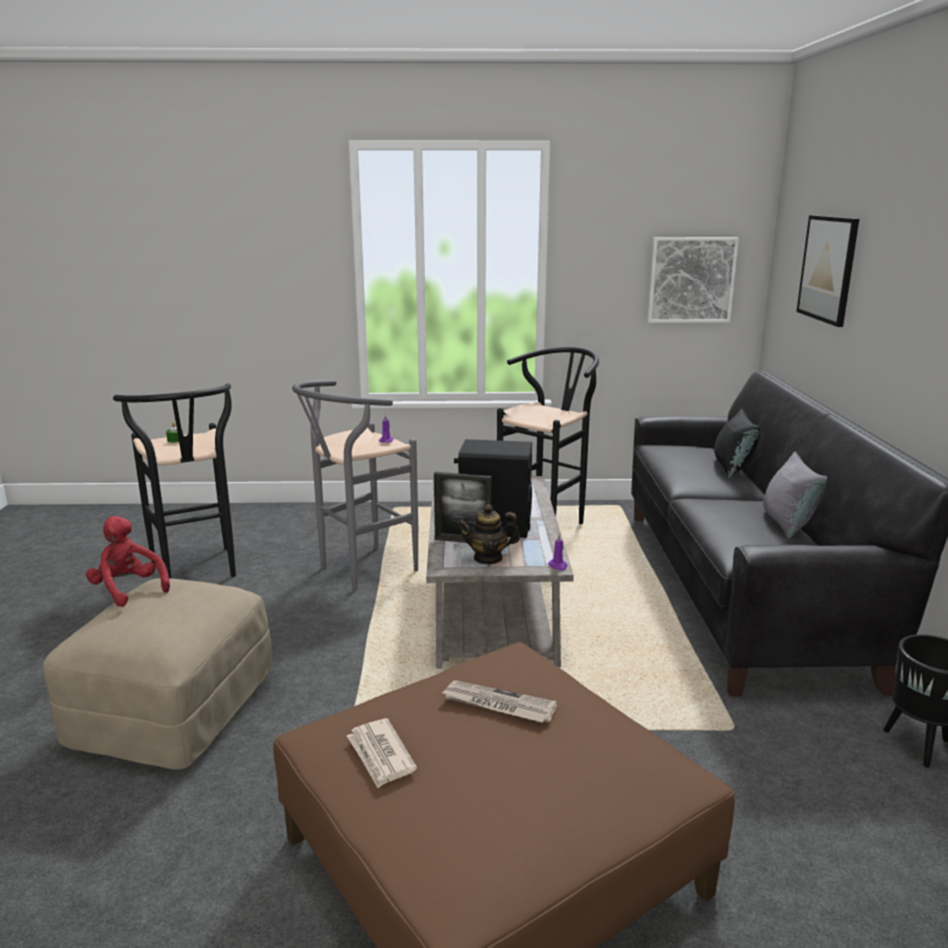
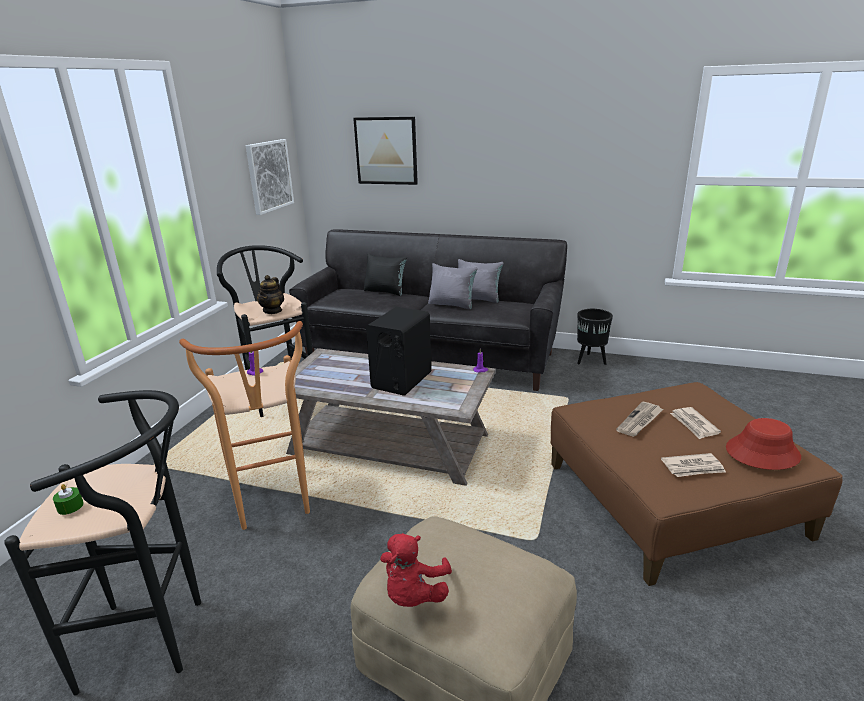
camera: 70 degrees left, 5 degrees up
red plush toy [86,516,170,607] -> red plush toy turned 45 degrees counterclockwise [380,533,452,607]
grey stool [292,380,418,590] -> brown stool [179,321,310,530]
picture frame [434,472,492,543] -> none
teapot [457,504,520,564] -> teapot moved to [257,275,284,314]
none -> grey pillow [428,263,478,309]
none -> newspaper [670,407,721,439]
none -> red hat [726,418,801,470]

